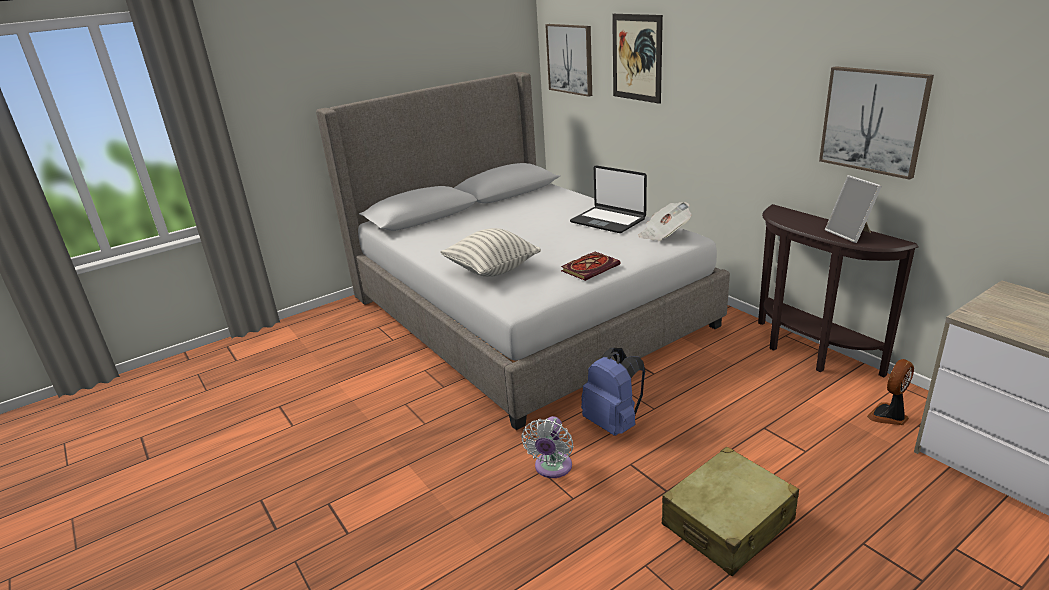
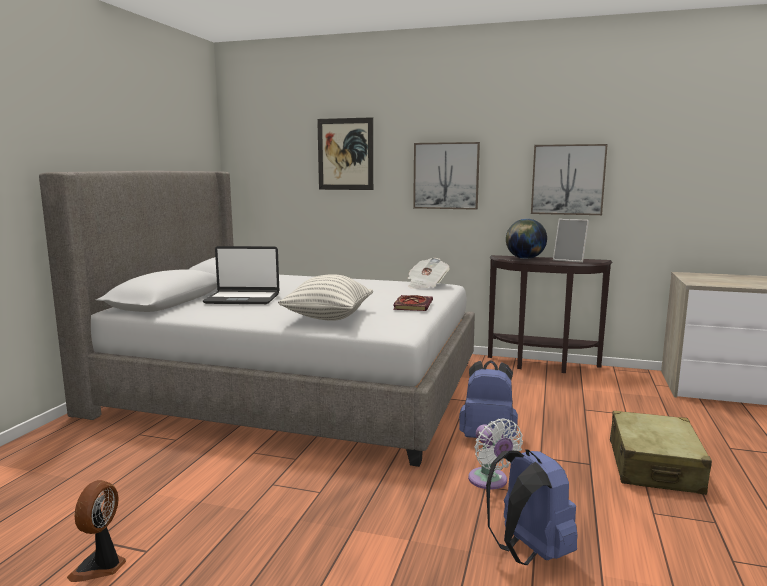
camera: 40 degrees left, 15 degrees down
picture [545,24,592,97] -> picture moved to [413,142,480,210]
laptop [570,165,647,233] -> laptop moved to [203,246,279,304]
fan [867,359,914,425] -> fan moved to [67,480,126,582]
none -> blue backpack [486,449,577,565]
none -> globe [506,219,547,259]

